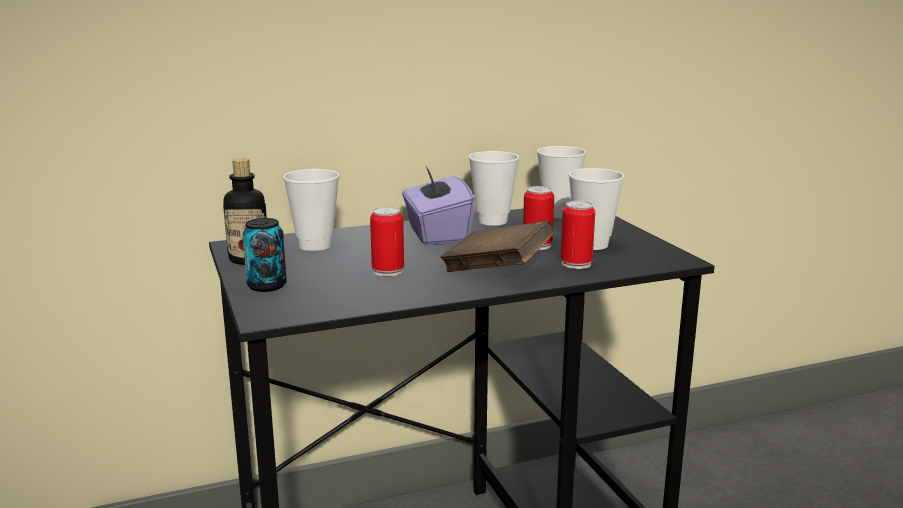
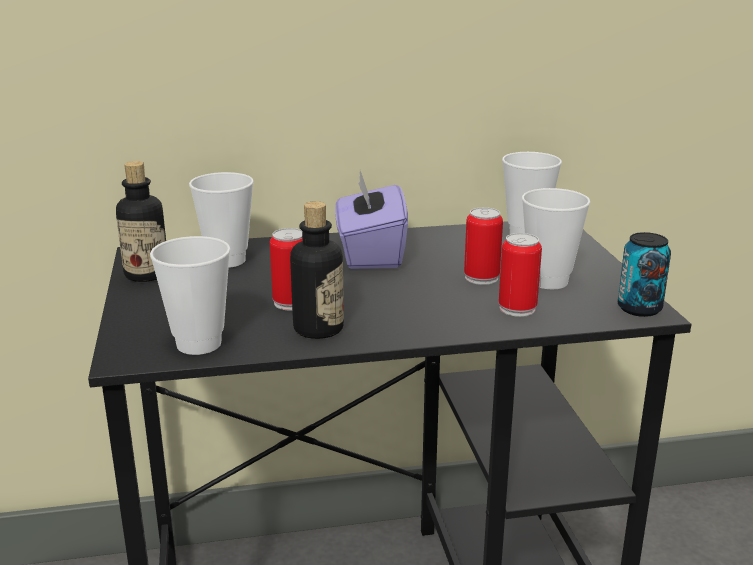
camera: 10 degrees right, 5 degrees up
can [243,218,287,292] -> can moved to [618,232,671,317]
brown book [440,221,554,272] -> none
cup [469,151,519,226] -> cup moved to [150,236,231,355]
none -> bottle [290,201,344,339]

